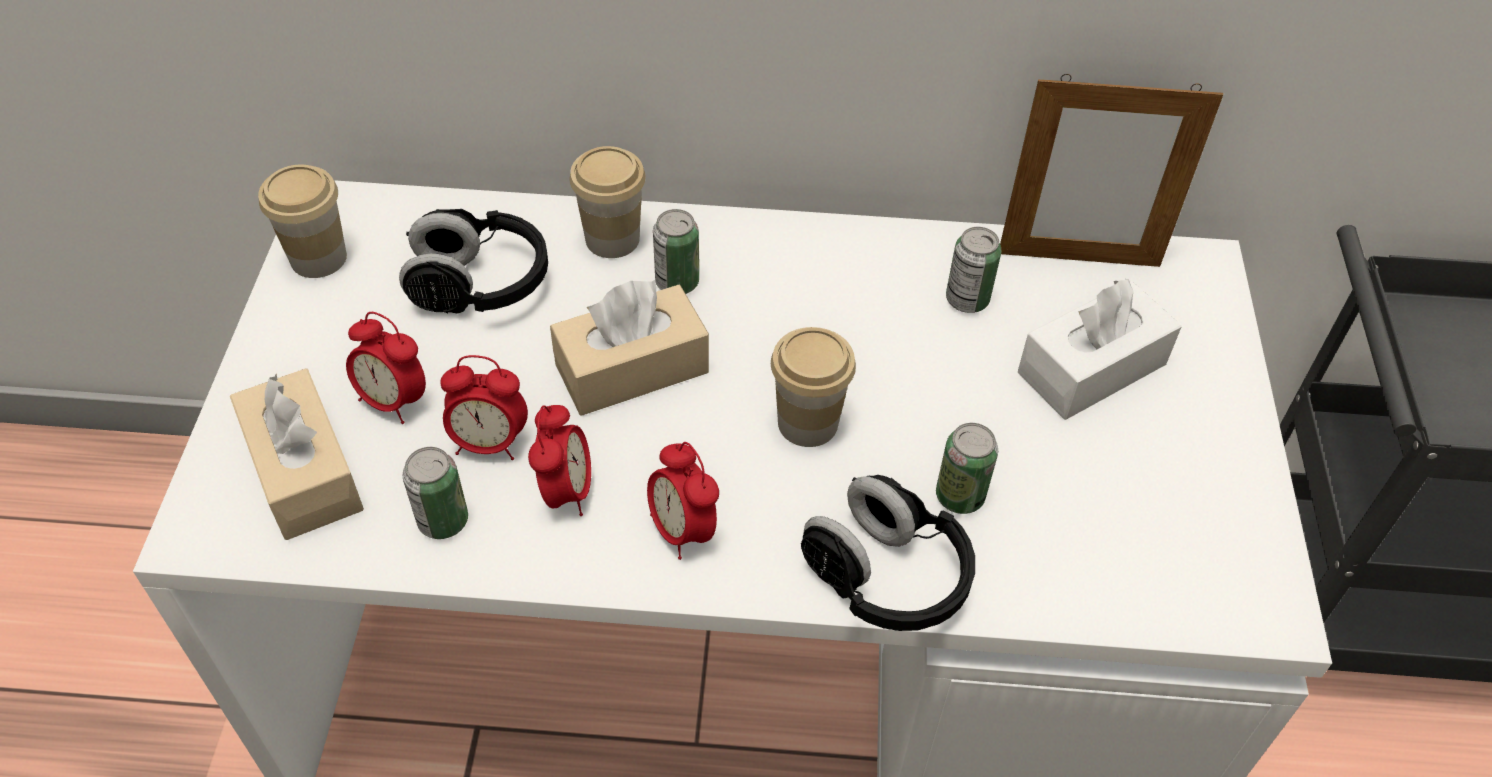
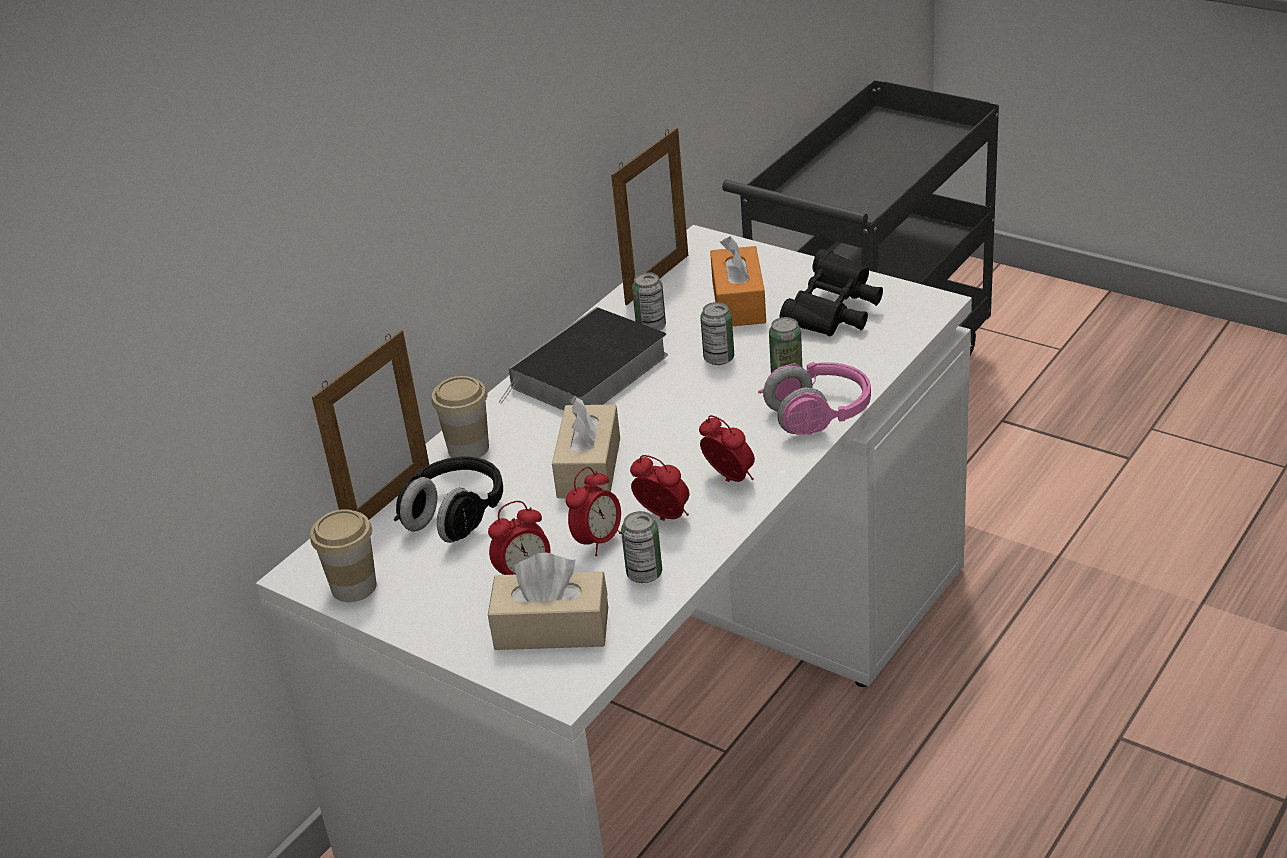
camera: 55 degrees left, 15 degrees down
alarm clock [647,442,719,560] -> alarm clock turned 135 degrees counterclockwise [699,415,755,482]
can [653,209,699,294] -> can moved to [700,302,734,365]
cup [771,327,856,447] -> none
black headphones [801,475,975,631] -> pink headphones [758,362,871,435]
white tissue box [1018,280,1182,420] -> orange tissue box [710,237,766,326]
none -> picture frame [312,330,429,520]
none -> book [498,307,668,411]
none -> black binoculars [780,249,883,336]

